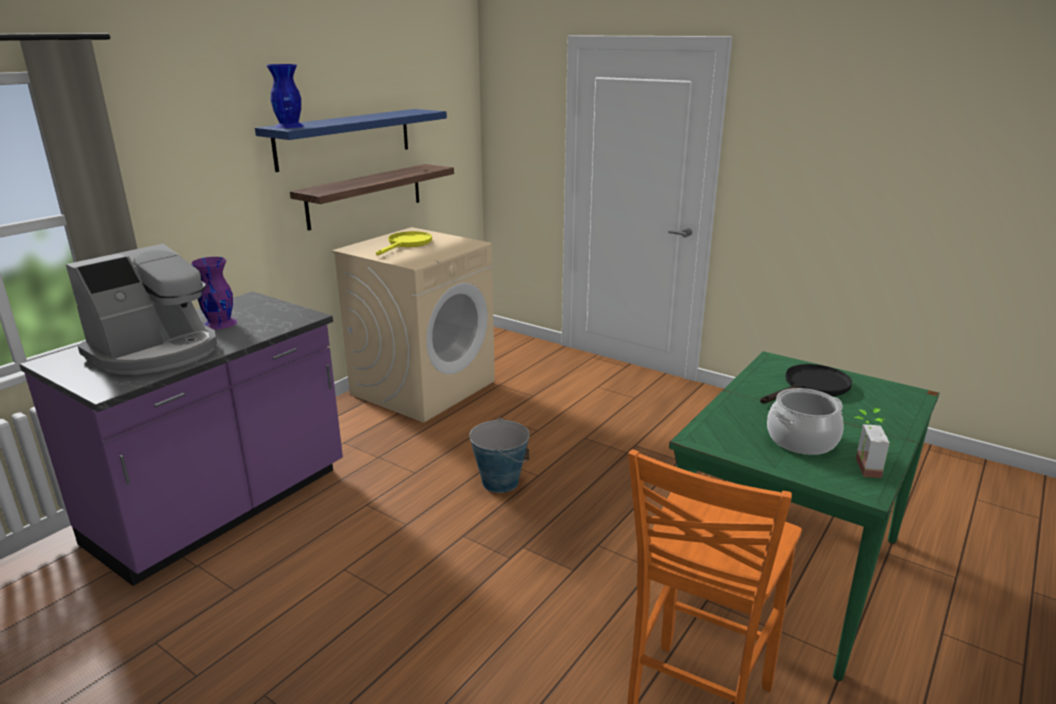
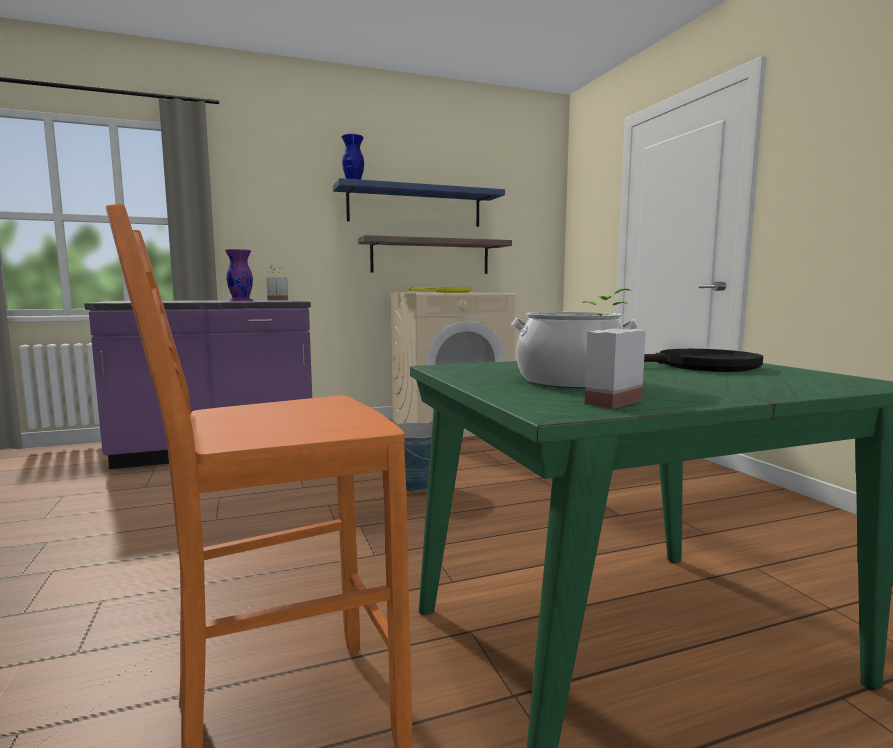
camera: 35 degrees right, 15 degrees down
coffee machine [66,244,217,375] -> none
none -> potted plant [266,265,288,300]

